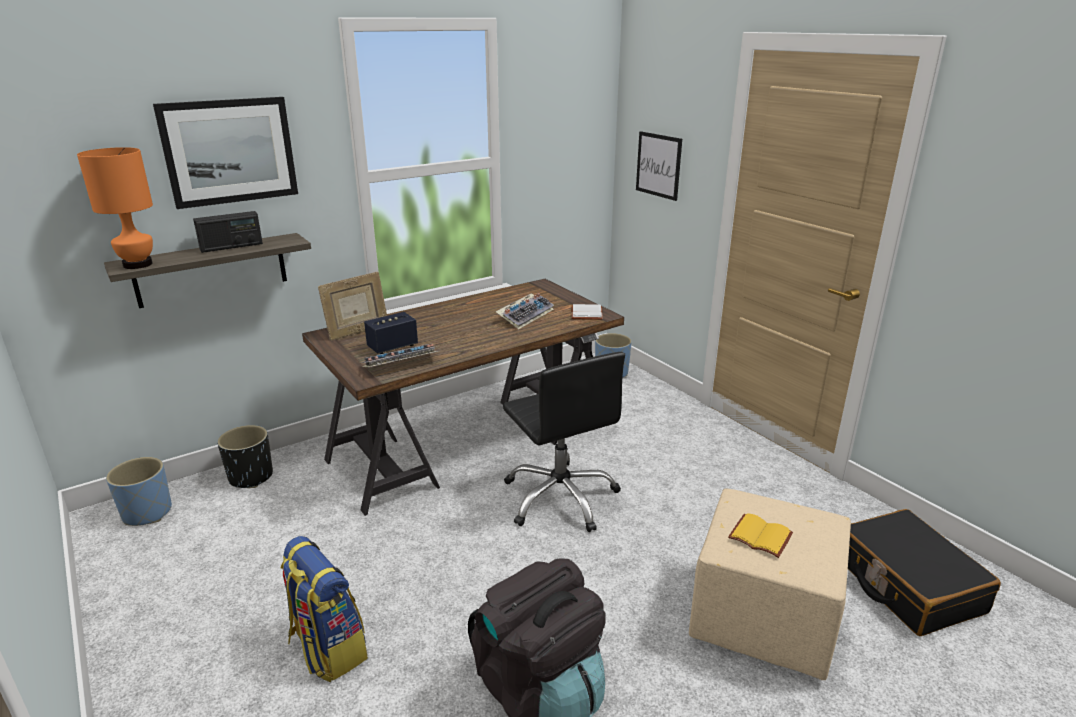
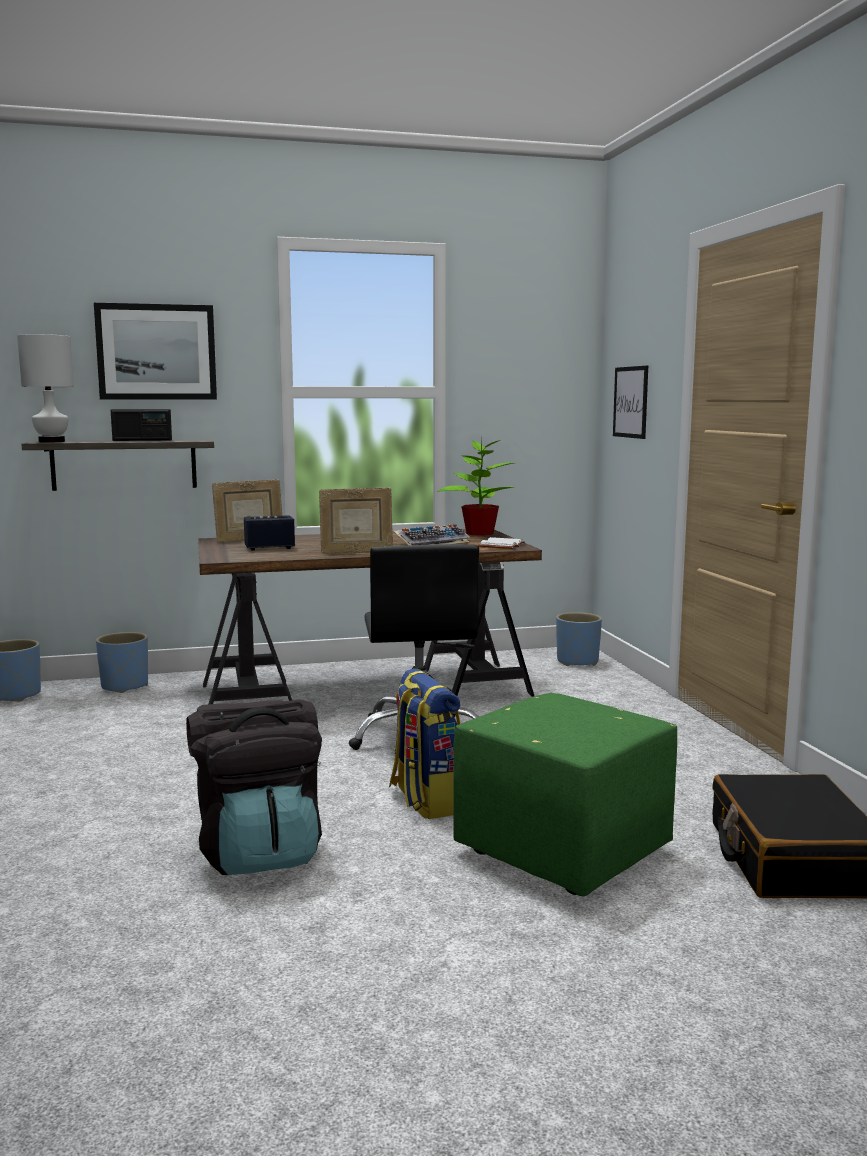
camera: 20 degrees right, 15 degrees down
orange table lamp [77,147,153,269] -> white table lamp [17,334,74,442]
black planter [217,425,273,488] -> blue planter [96,632,148,693]
backpack [281,536,368,682] -> backpack moved to [389,668,460,819]
keyboard [360,344,438,367] -> none
beige ottoman [689,488,851,680] -> green ottoman [453,693,677,896]
yellow book [728,513,793,558] -> none
none -> picture frame [319,487,393,554]
none -> potted plant [438,437,514,536]

